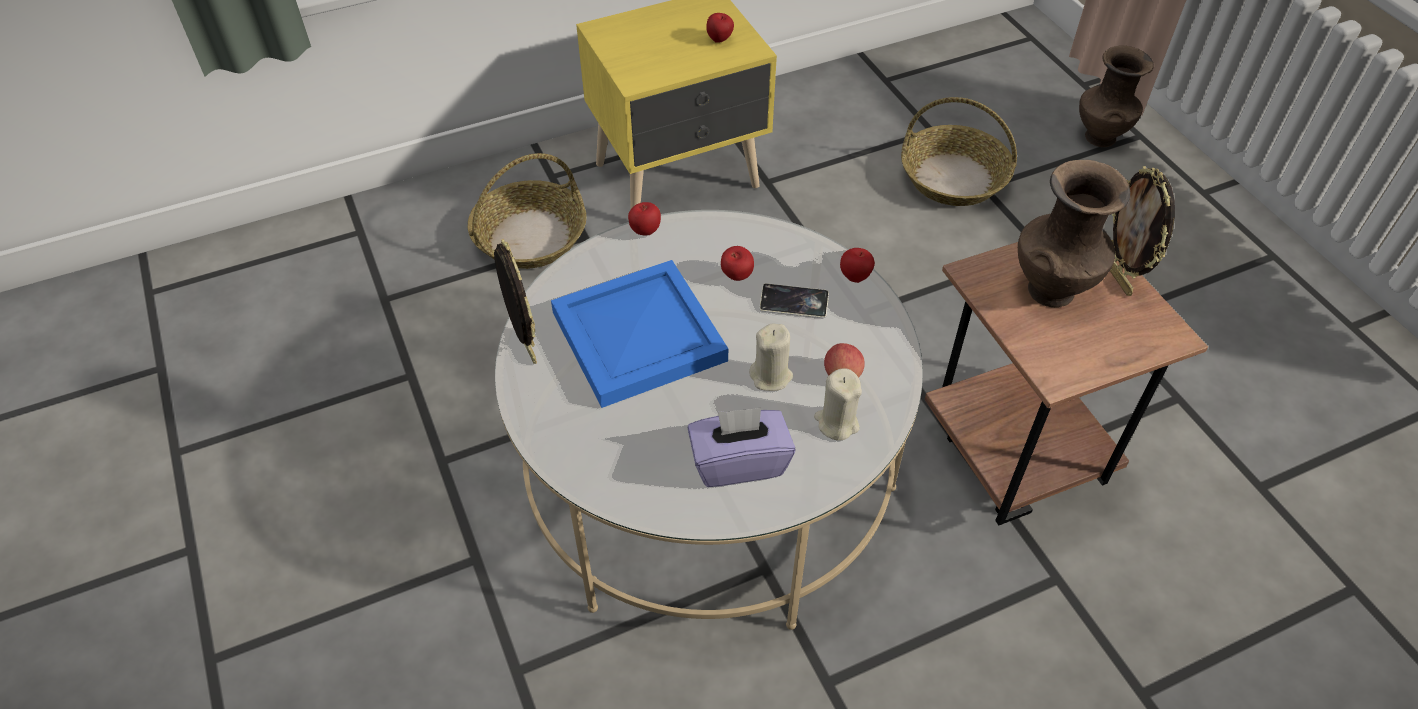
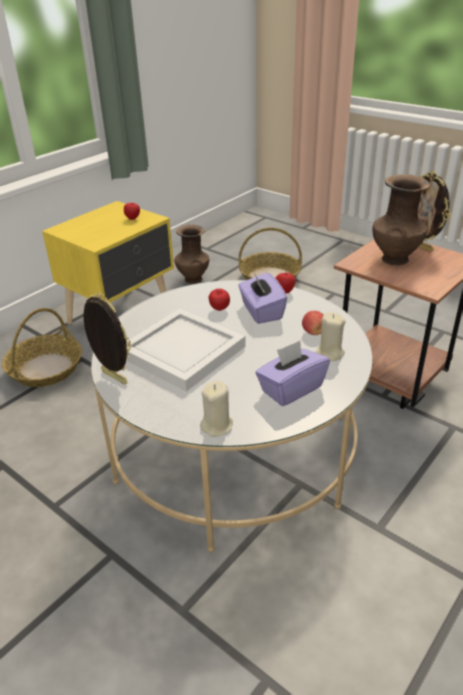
camera: 25 degrees left, 15 degrees down
blue tray [551,260,728,408] -> white tray [126,309,246,392]
apple [628,202,661,236] -> none
beige candle [749,323,793,391] -> beige candle moved to [200,381,233,437]
phone [759,283,829,318] -> purple tissue box [238,273,287,324]
brown vase [1079,45,1154,147] -> brown vase moved to [174,225,209,284]

